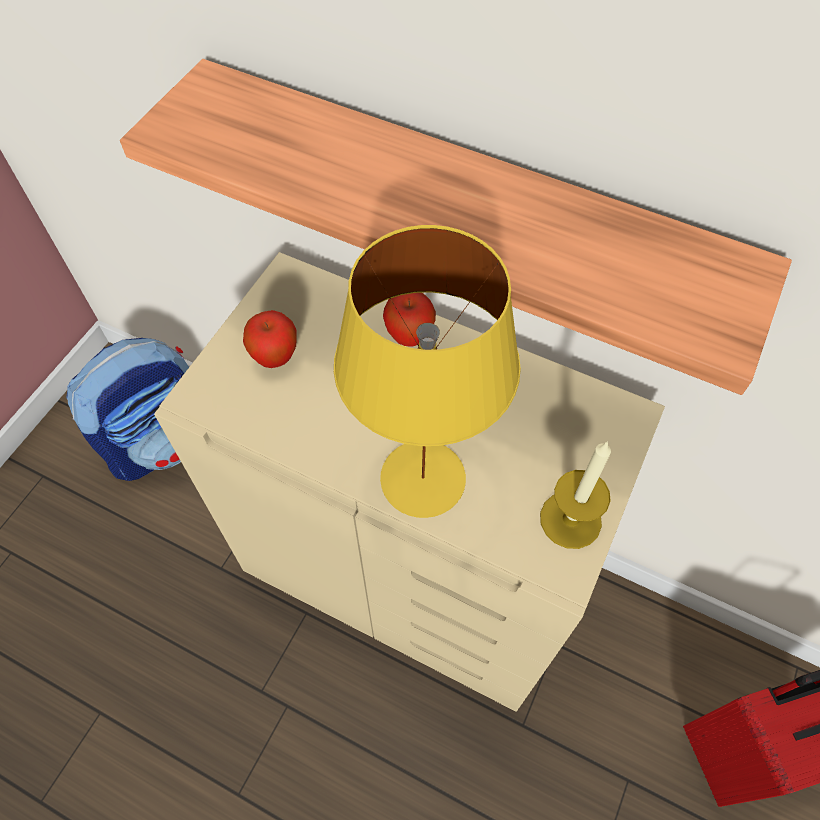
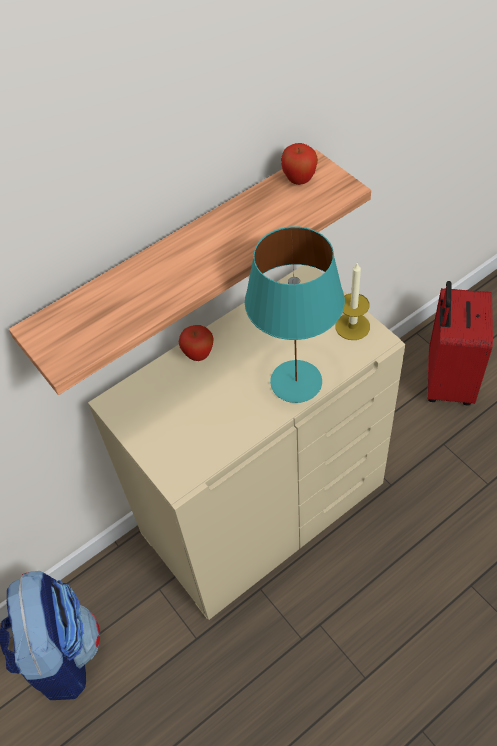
camera: 60 degrees left, 5 degrees down
apple [243,310,297,368] -> apple moved to [281,143,318,185]
yellow table lamp [334,225,521,518] -> turquoise table lamp [245,226,345,403]

